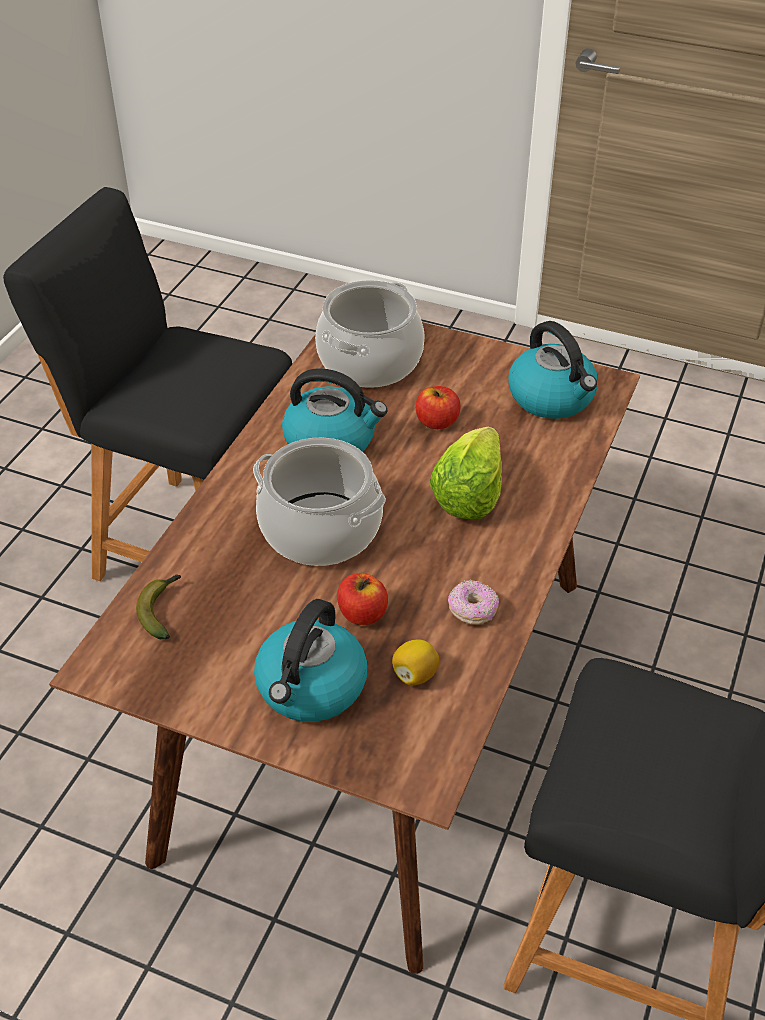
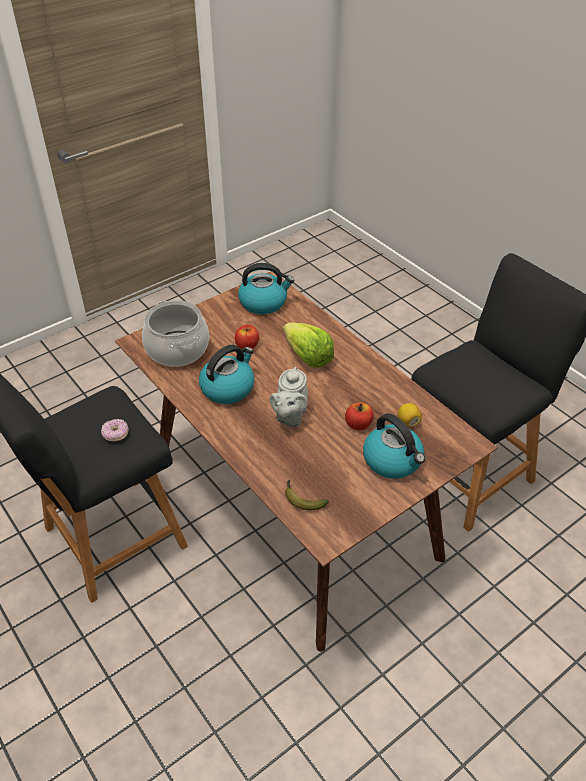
camera: 60 degrees left, 0 degrees up
cooking pot [253,438,386,566] -> grey teapot [270,367,308,427]
donut [448,580,499,625] -> donut moved to [101,419,129,442]

